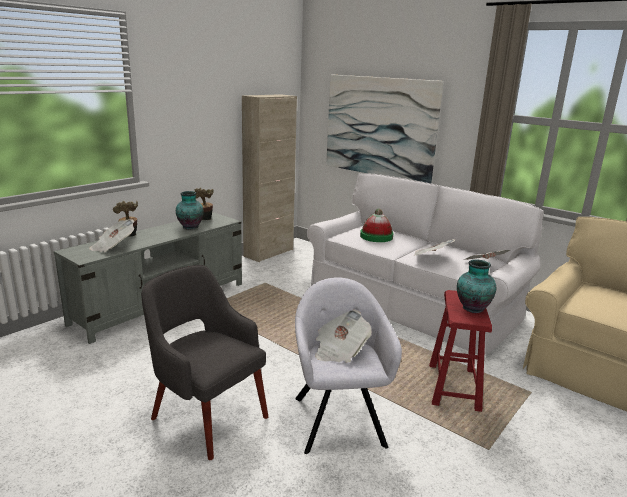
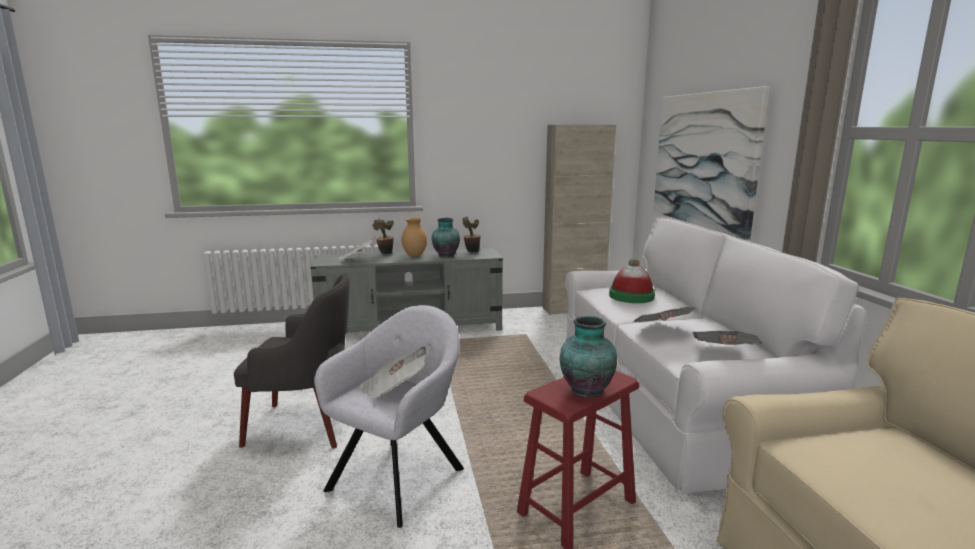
camera: 40 degrees right, 5 degrees down
grey armchair [141,265,268,460] -> grey armchair turned 105 degrees clockwise [234,273,349,449]
none -> brown vase [402,218,427,257]

